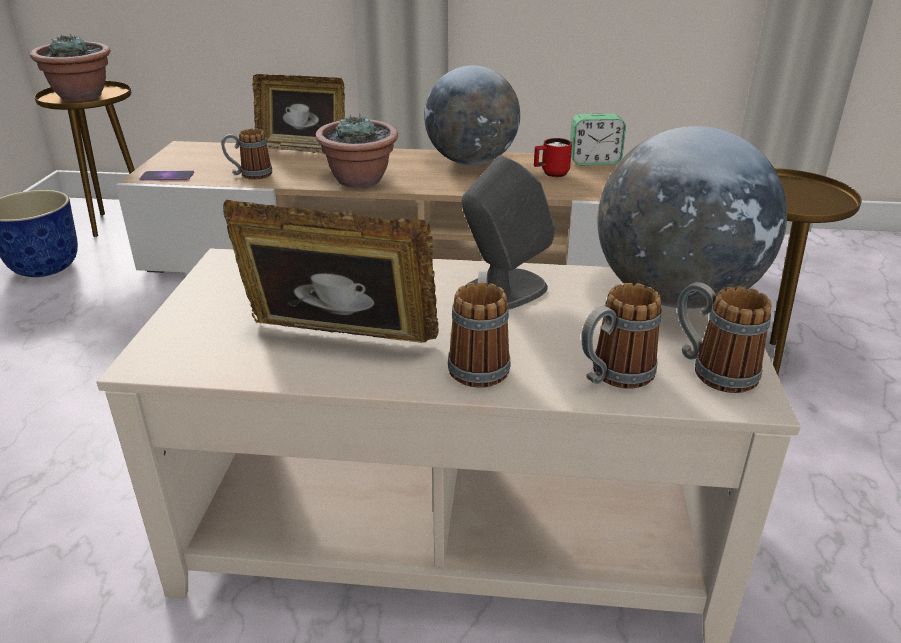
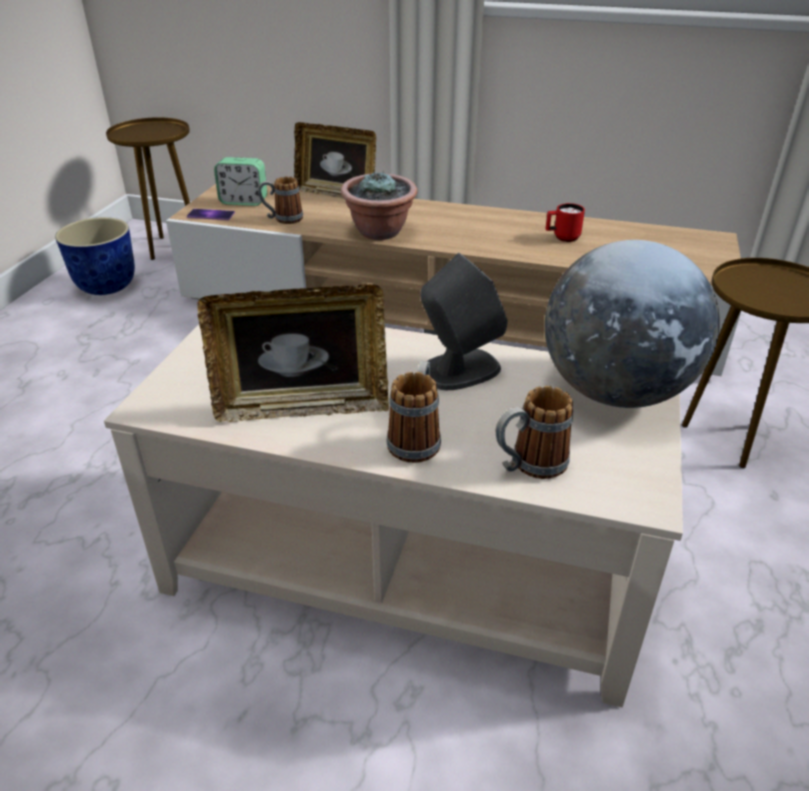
camera: 10 degrees right, 5 degrees up
potted plant [30,34,111,101] -> none
picture frame [223,200,439,343] -> picture frame turned 150 degrees clockwise [197,284,389,422]
globe [424,66,520,165] -> none
alarm clock [570,113,626,165] -> alarm clock moved to [214,157,267,206]
mug [677,282,772,393] -> none

